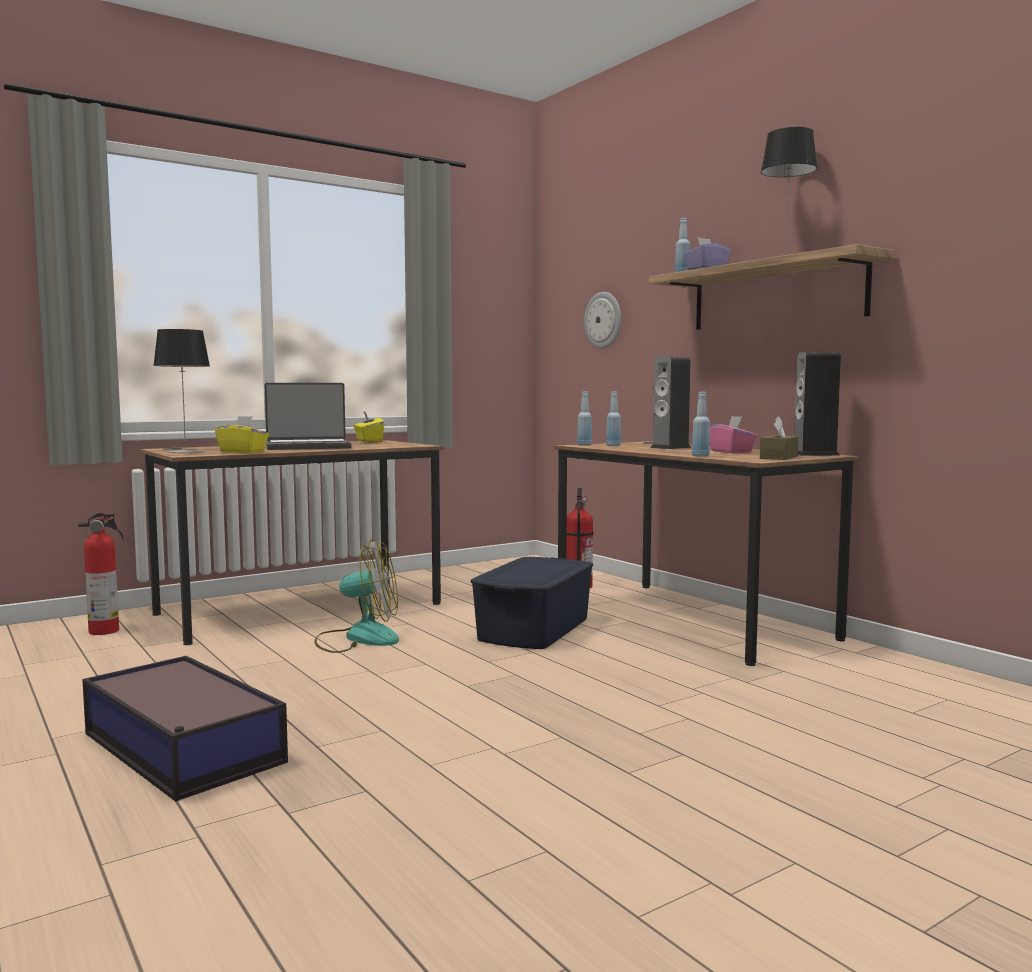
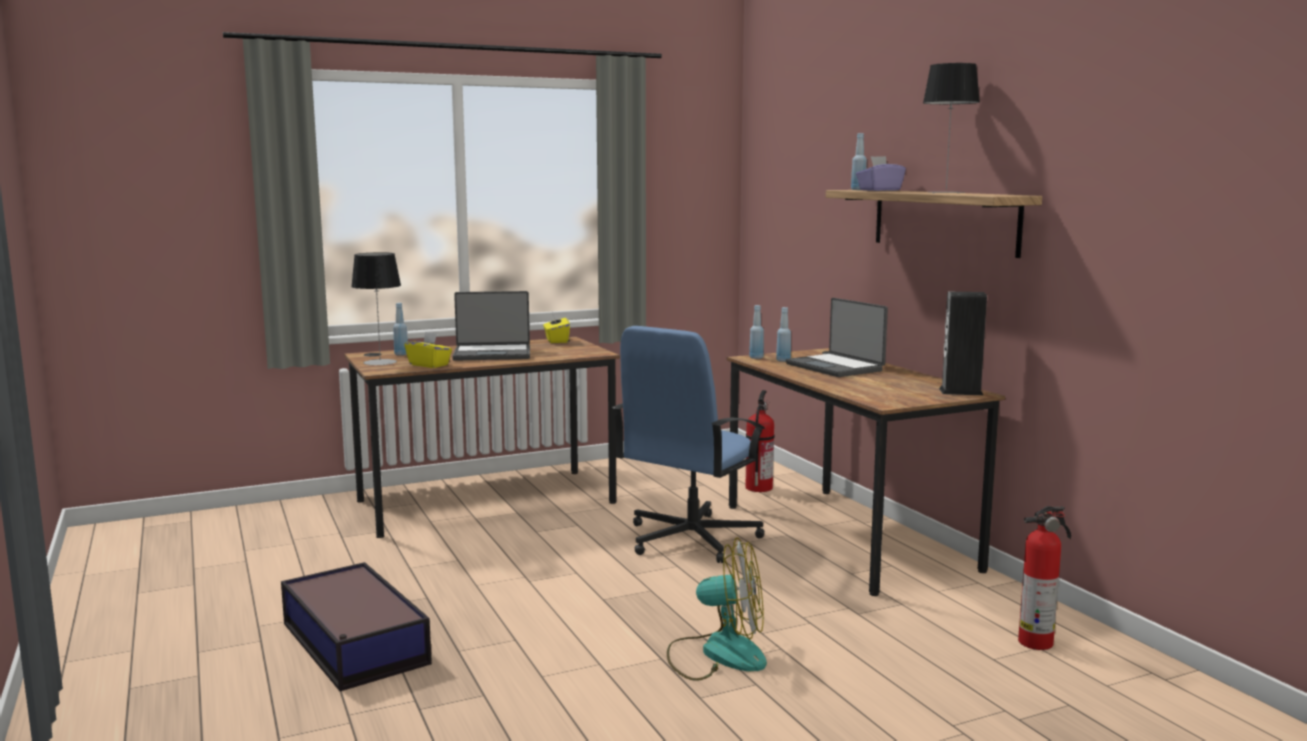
camera: 10 degrees right, 5 degrees up
fire extinguisher [78,513,124,635] -> fire extinguisher moved to [1018,506,1071,650]
fan [314,539,399,653] -> fan moved to [667,537,767,681]
blue storage box [471,557,593,649] -> blue office chair [612,326,765,563]
wall clock [584,292,621,349] -> none
speaker [650,357,691,449] -> laptop [786,298,888,377]
blue bottle [692,392,710,457] -> blue bottle moved to [393,303,408,356]
pink tissue box [710,416,757,453] -> none
brown tissue box [760,416,799,460] -> none

